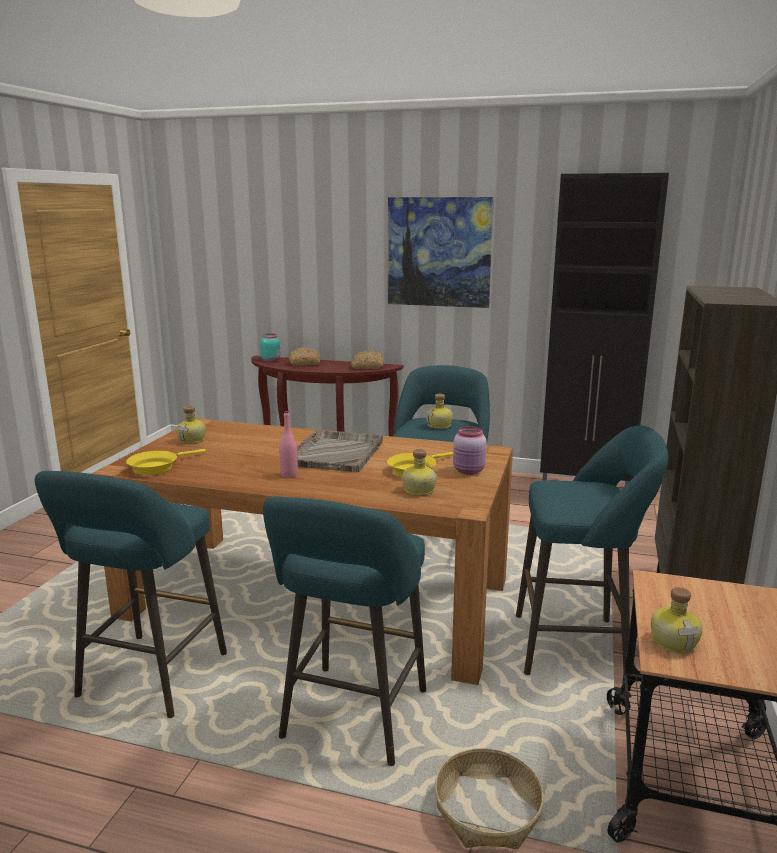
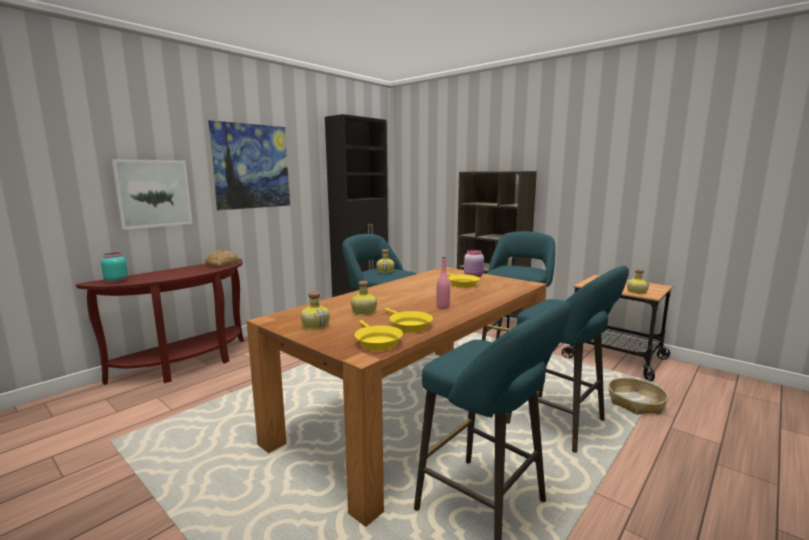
camera: 65 degrees left, 5 degrees down
bread [289,348,321,366] -> none
grey tray [297,430,383,472] -> none
bottle [402,449,437,495] -> bottle moved to [351,281,377,315]
none -> picture [111,159,193,230]
none -> yellow frying pan [385,308,433,332]

